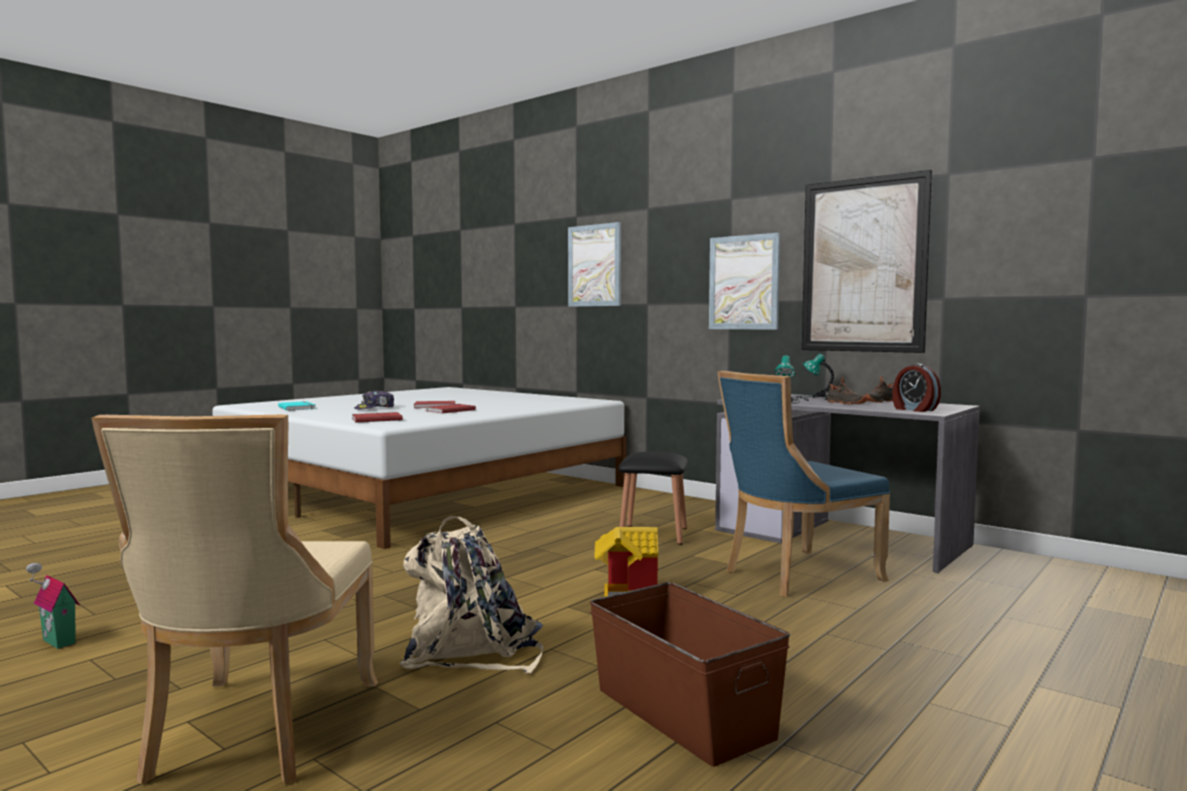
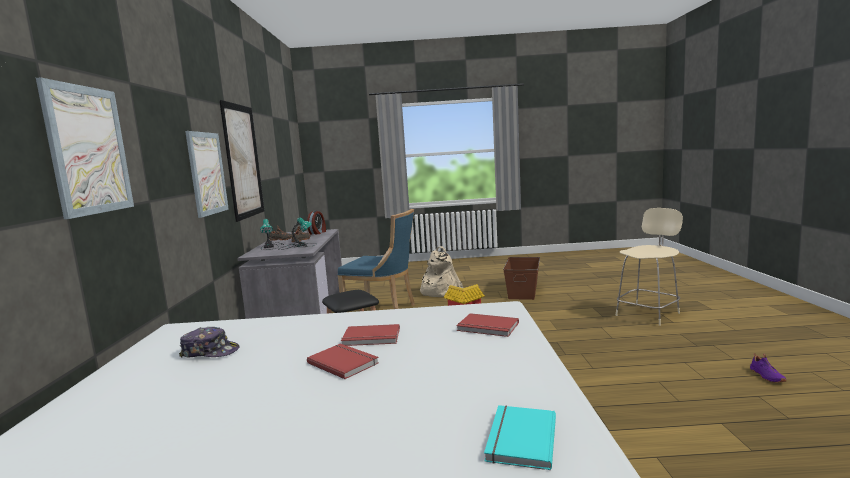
camera: 130 degrees left, 5 degrees up
toy house [26,563,80,649] -> purple shoe [750,353,786,382]
beige chair [92,415,378,784] -> beige stool [615,208,683,326]
cap [354,390,394,410] -> cap moved to [179,327,240,358]
beige backpack [399,516,543,673] -> beige backpack moved to [419,246,463,297]

